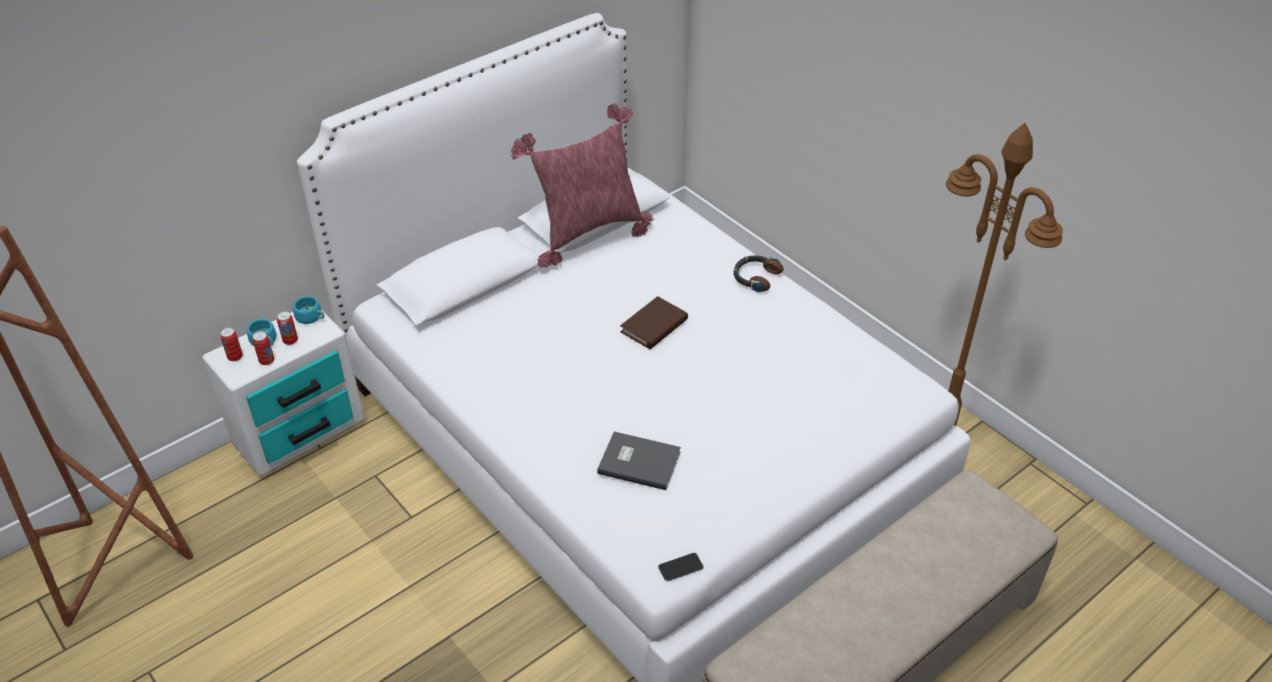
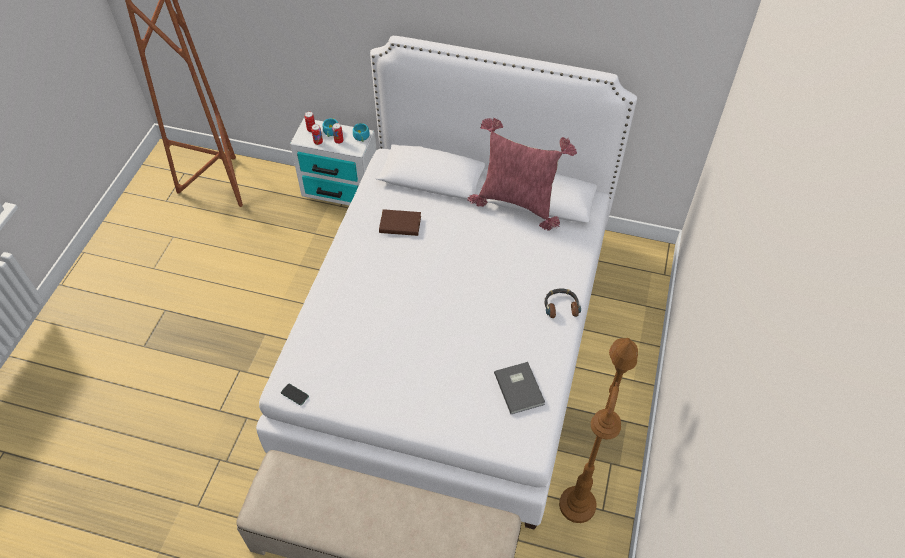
camera: 55 degrees right, 10 degrees up
grey book [597,432,681,490] -> grey book moved to [494,362,545,414]
brown book [620,296,688,349] -> brown book moved to [379,209,421,236]

